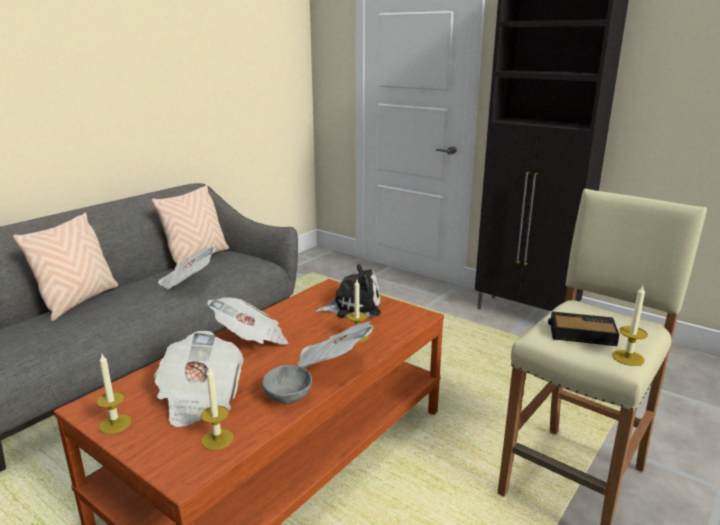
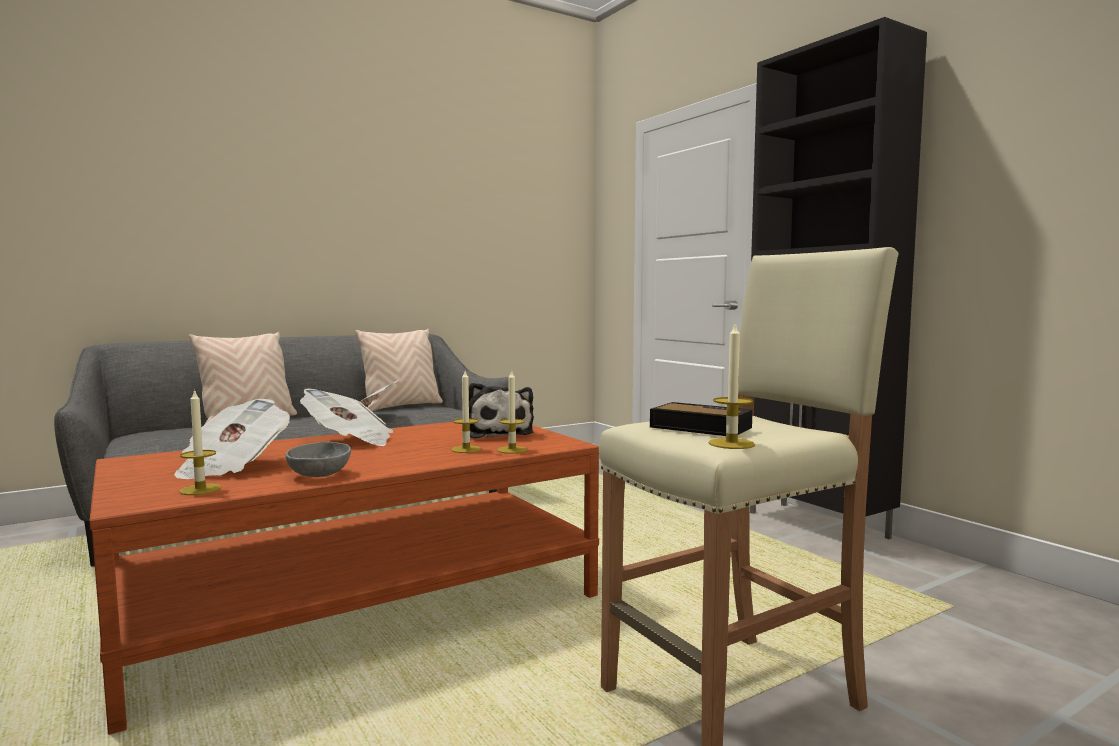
camera: 20 degrees right, 15 degrees down
candle [96,354,131,434] -> candle moved to [497,369,527,454]
newspaper [297,321,373,367] -> none
plush toy [315,264,381,318] -> plush toy turned 60 degrees clockwise [469,382,534,439]

